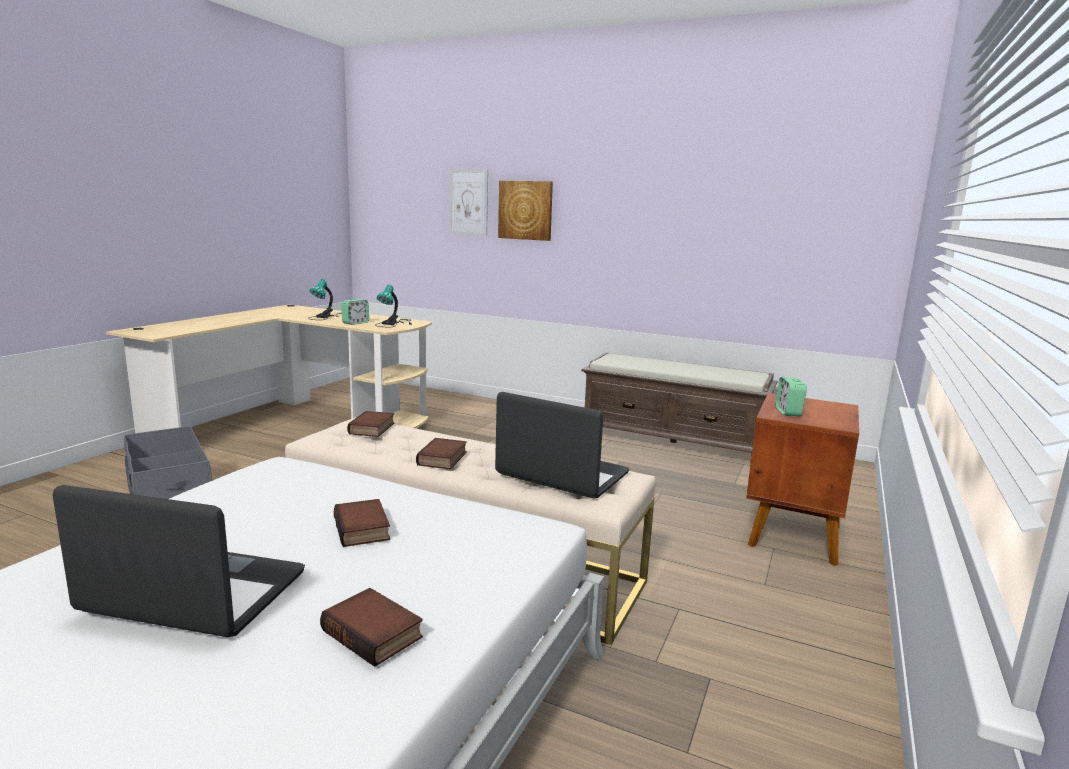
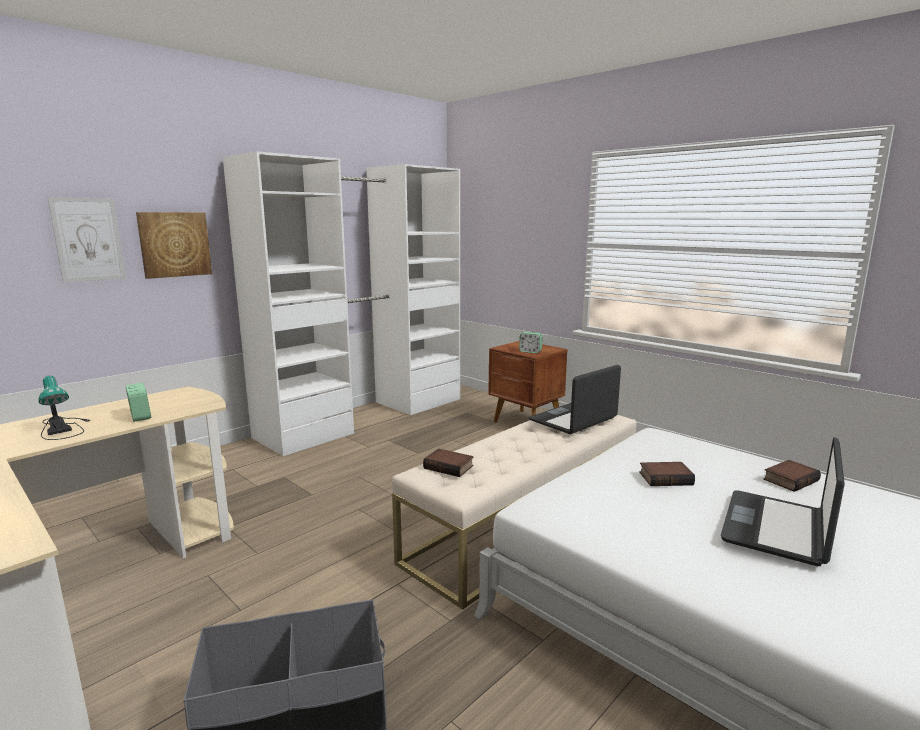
camera: 70 degrees left, 0 degrees up
table lamp [375,285,412,327] -> none
book [416,438,467,469] -> none
brown bench [581,353,778,463] -> white wardrobe [223,151,460,456]

